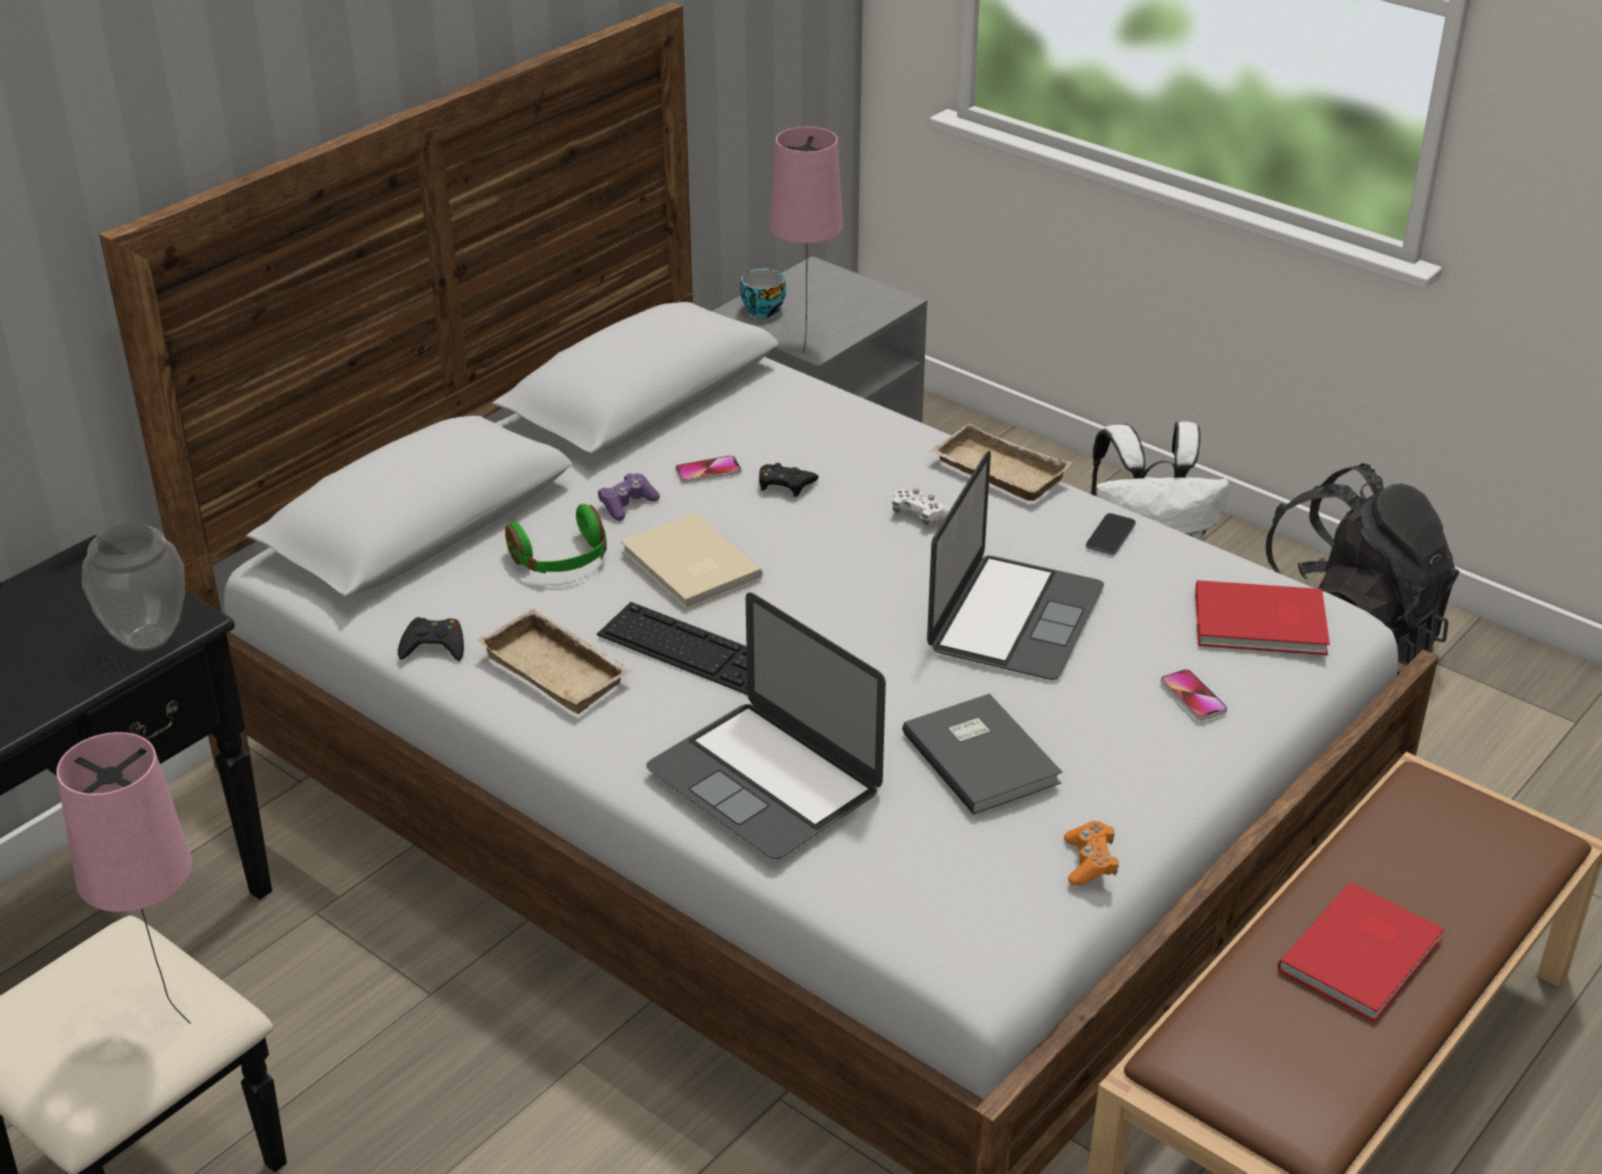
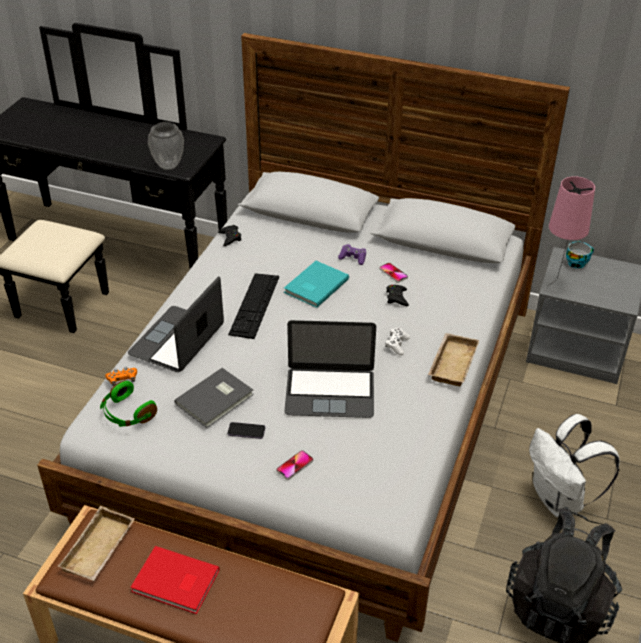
camera: 70 degrees right, 5 degrees up
pink table lamp [57,732,192,1024] -> none
beige tray [477,609,632,714] -> beige tray moved to [58,506,135,581]
green headphones [505,504,607,574] -> green headphones moved to [100,380,157,427]
beige book [621,513,763,610] -> turquoise book [284,261,349,308]
orange game controller [1064,821,1119,886] -> orange game controller moved to [105,367,137,386]
phone [1086,513,1136,555] -> phone moved to [228,422,265,439]
red book [1195,580,1330,655] -> none

